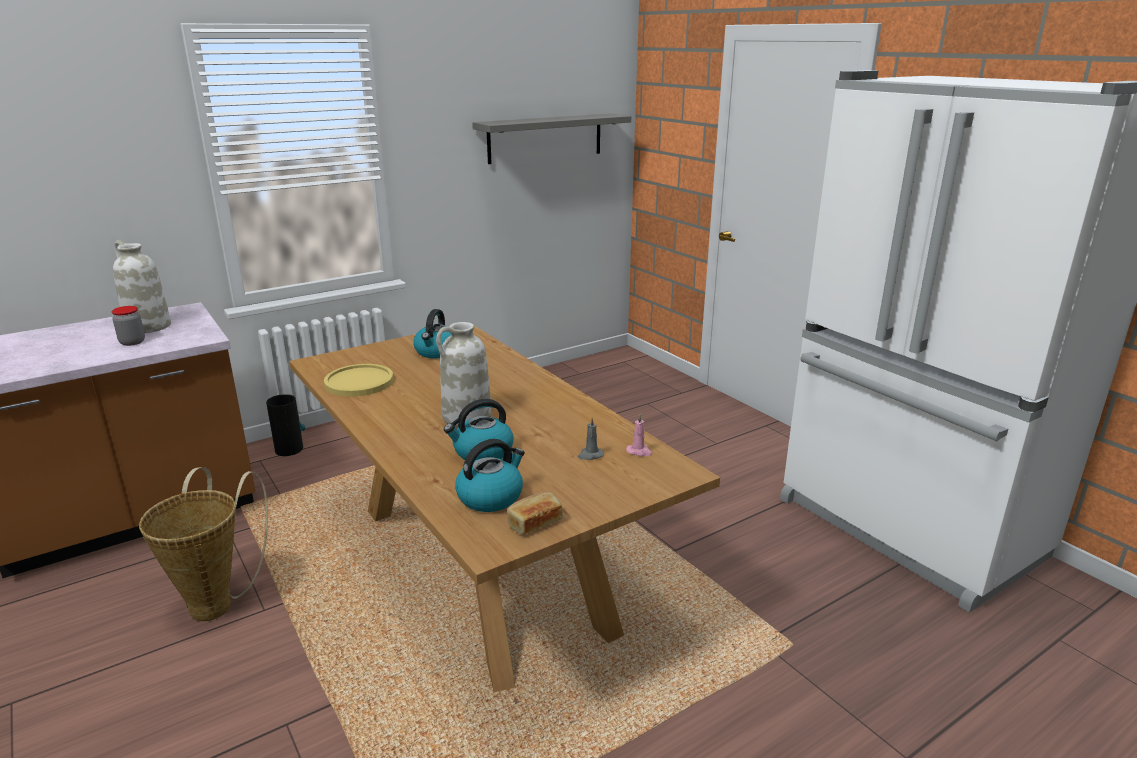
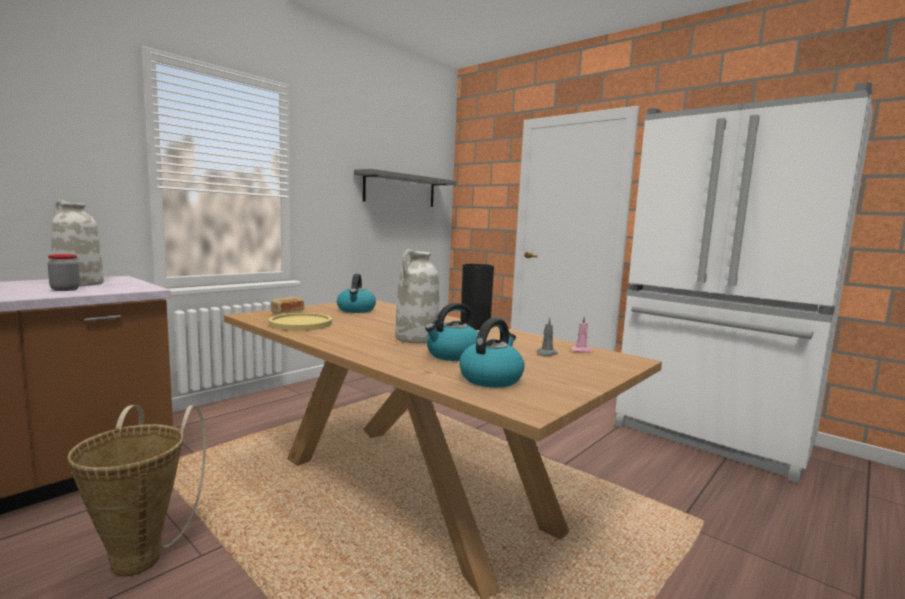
camera: 15 degrees left, 15 degrees down
vase [266,394,305,456] -> vase moved to [460,264,494,330]
bread [507,492,563,535] -> bread moved to [271,297,304,313]

